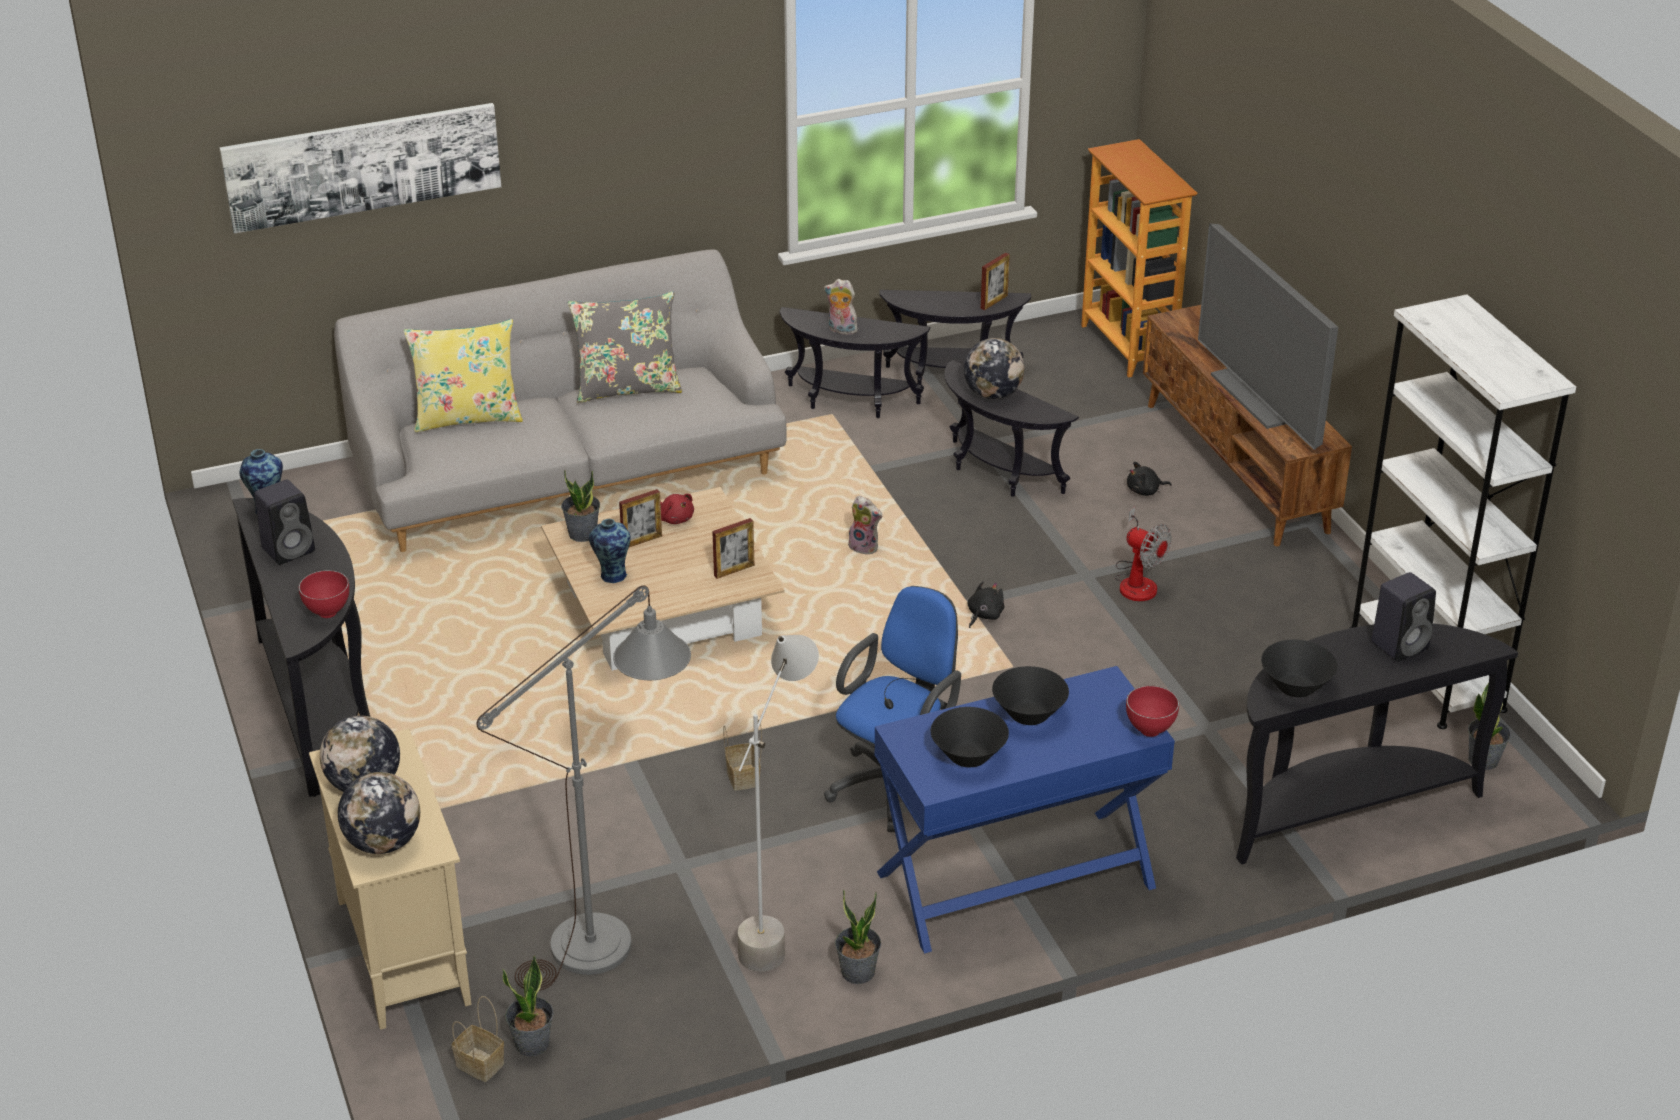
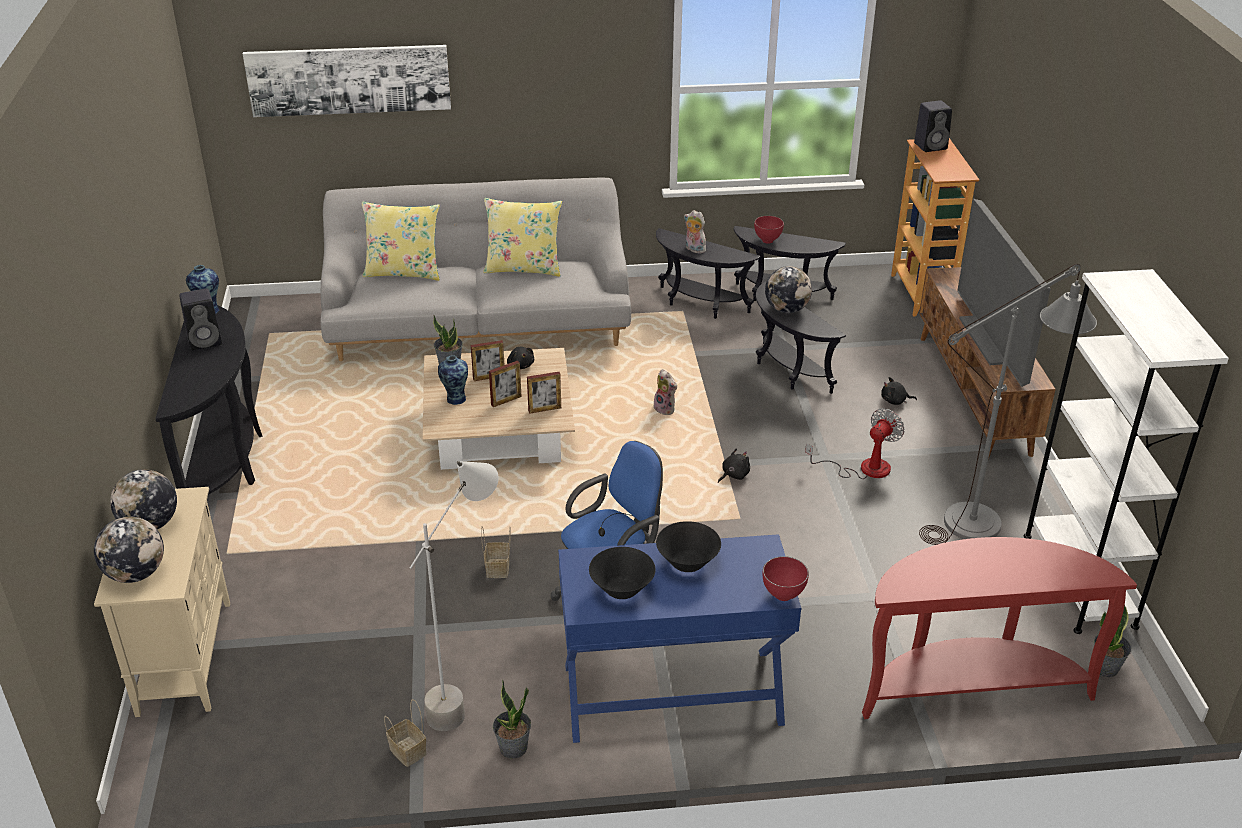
camera: 15 degrees right, 0 degrees up
red bowl [299,570,349,618] -> red bowl moved to [754,216,784,244]
basket [451,996,504,1082] -> basket moved to [384,699,426,767]
grey floor lamp [476,585,691,990] -> grey floor lamp moved to [919,264,1097,545]
potted plant [503,955,553,1056] -> none
grey pillow [568,292,682,403] -> yellow pillow [483,198,562,277]
red plush toy [661,494,694,524] -> black plush toy [507,347,534,369]
picture frame [981,252,1010,310] -> picture frame moved to [489,361,522,407]
fan [1115,507,1172,601] -> fan turned 105 degrees counterclockwise [805,408,904,479]
black console table [1236,624,1518,865] -> red console table [862,537,1137,719]
black bowl [1261,639,1338,697] -> none
black speaker [1371,572,1436,661] -> black speaker moved to [914,100,952,152]

